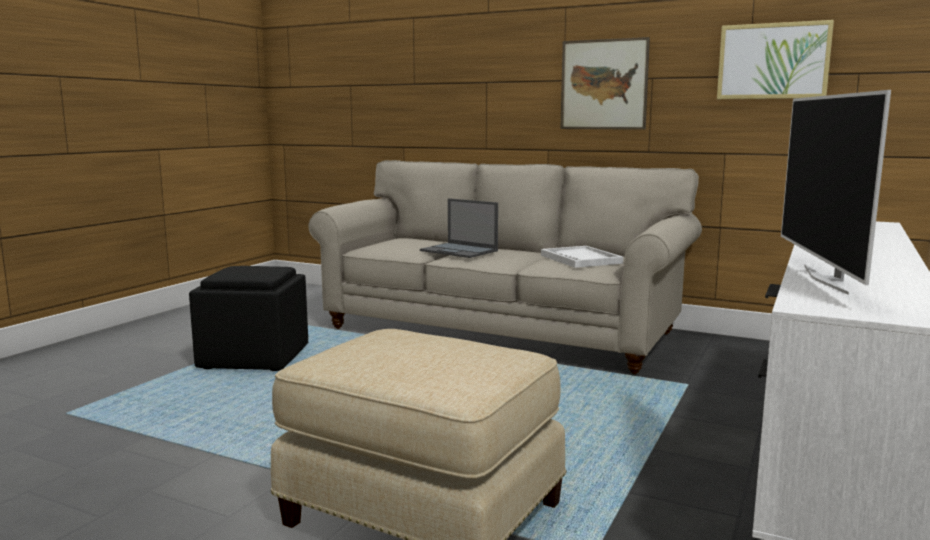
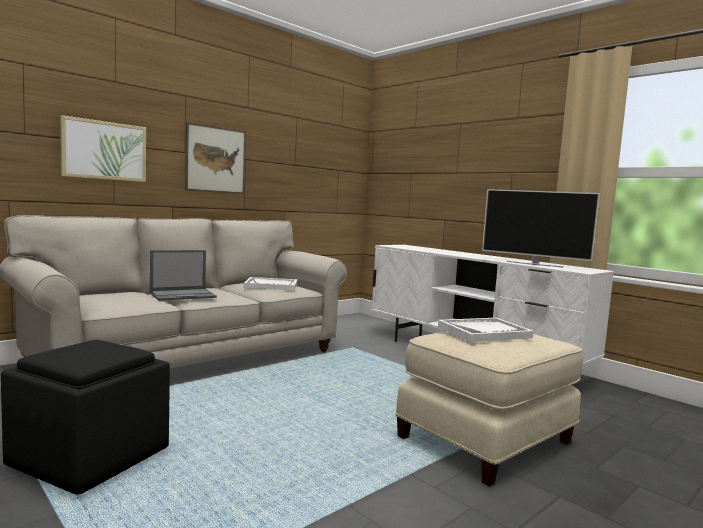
camera: 70 degrees left, 5 degrees down
picture [717,20,834,99] -> picture moved to [60,115,146,182]
none -> white tray [438,318,534,342]

